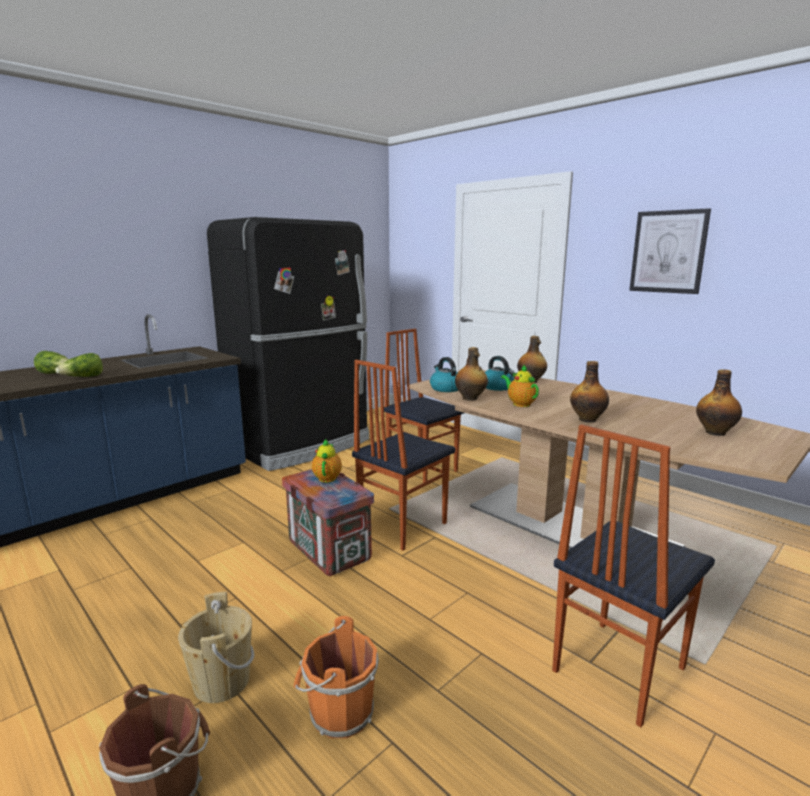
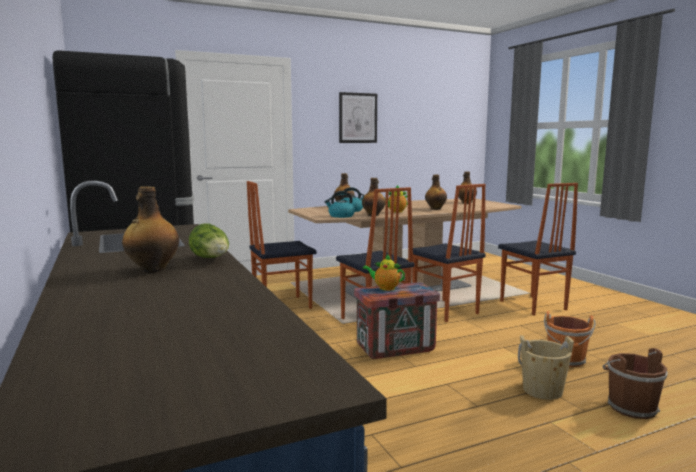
camera: 70 degrees left, 5 degrees down
lettuce [34,351,69,374] -> bottle [122,186,179,273]
none -> chair [412,184,486,322]

